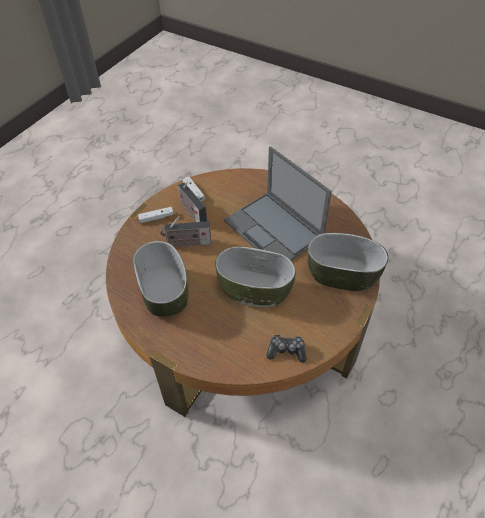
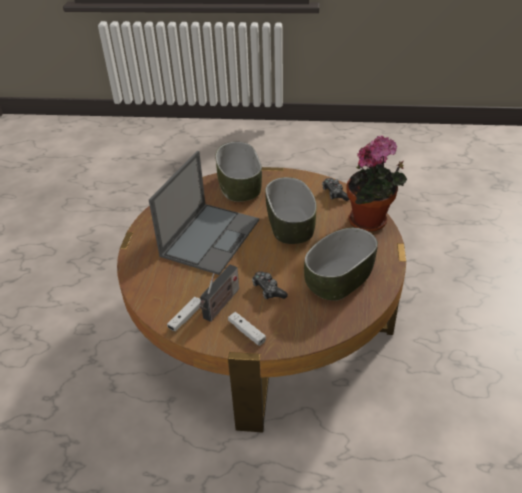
camera: 115 degrees left, 10 degrees down
radio [160,216,211,247] -> game controller [252,271,288,299]
none -> potted plant [346,135,407,231]

